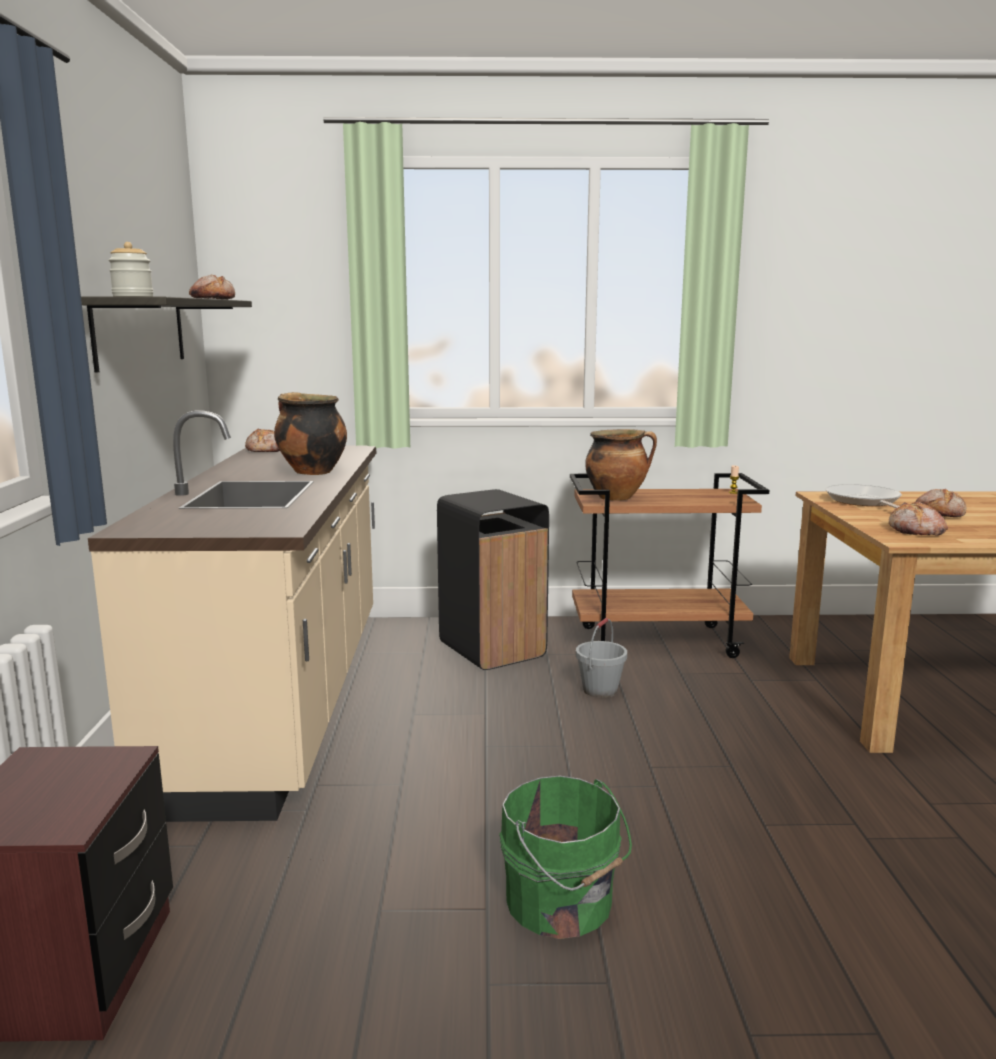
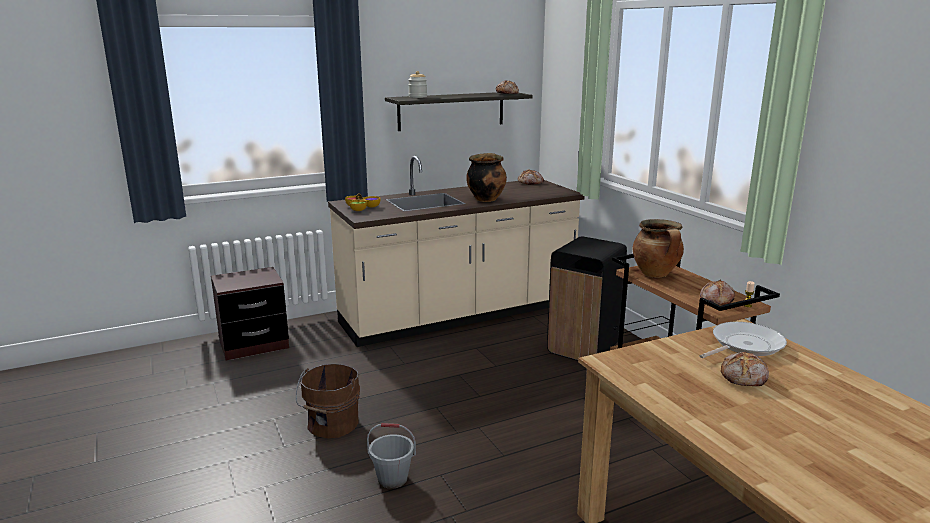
camera: 65 degrees right, 5 degrees up
green bucket [499,775,632,939] -> brown bucket [296,364,360,438]
grey bucket [576,618,627,698] -> grey bucket moved to [367,423,416,489]
bread [889,501,948,536] -> bread moved to [700,280,735,305]
none -> bowl [345,194,381,211]

